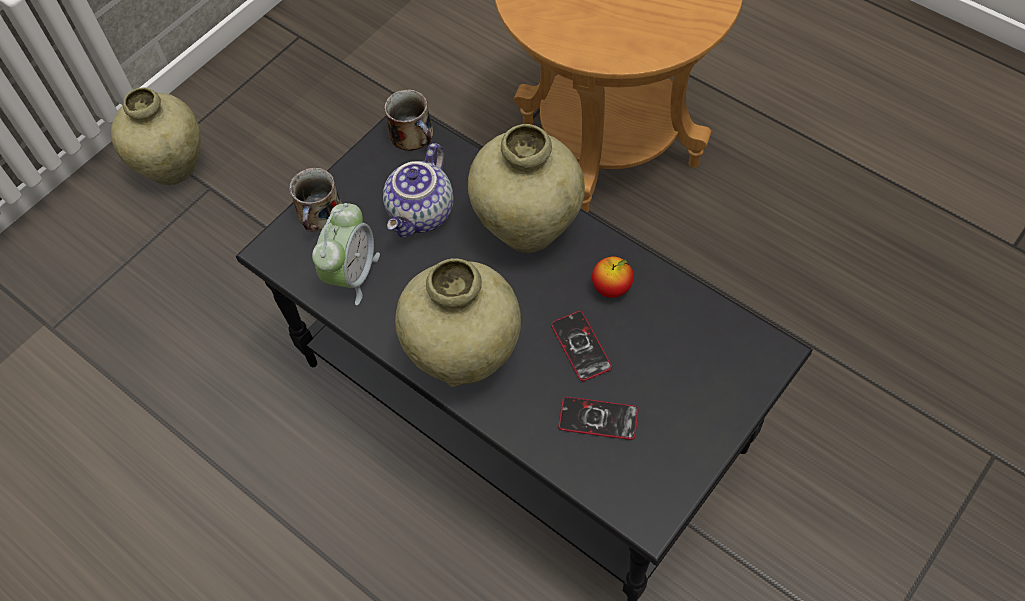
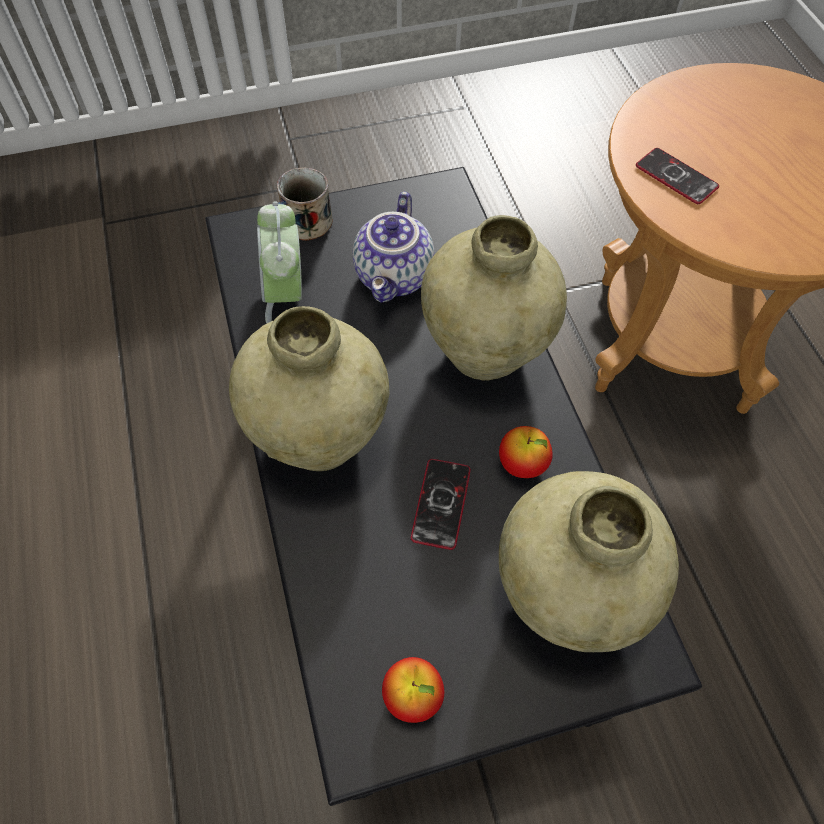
camera: 30 degrees right, 0 degrees up
beige vase [111,87,201,185] -> beige vase moved to [499,471,679,652]
alarm clock [312,203,380,305] -> alarm clock turned 120 degrees clockwise [257,201,302,323]
teapot [383,143,454,237] -> teapot turned 45 degrees counterclockwise [353,192,434,303]
mug [384,90,433,151] -> none
phone [558,397,639,440] -> phone moved to [636,148,719,204]
none -> apple [382,657,444,723]

